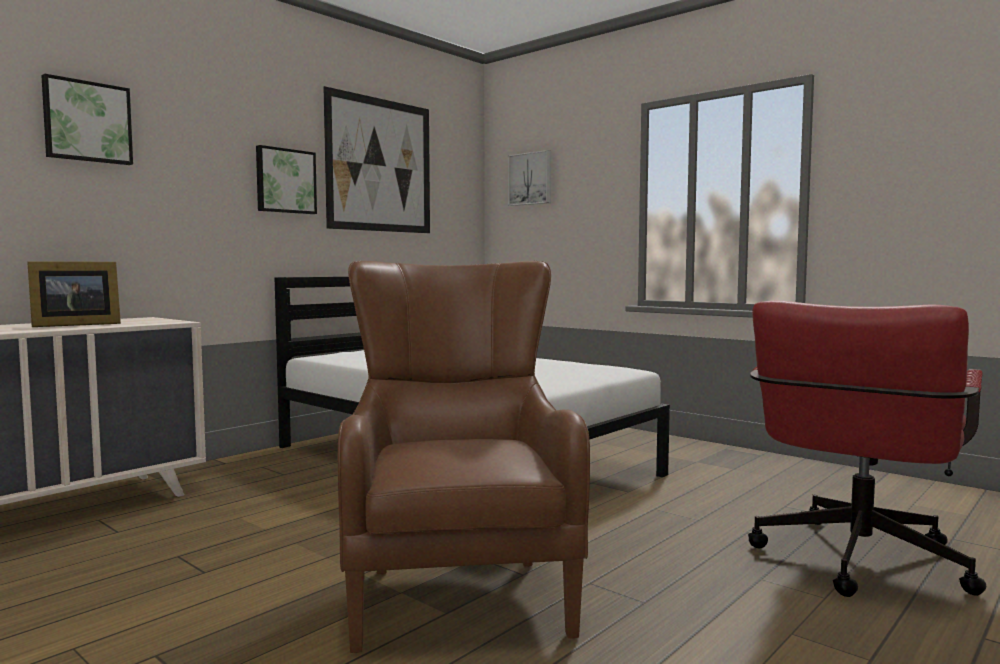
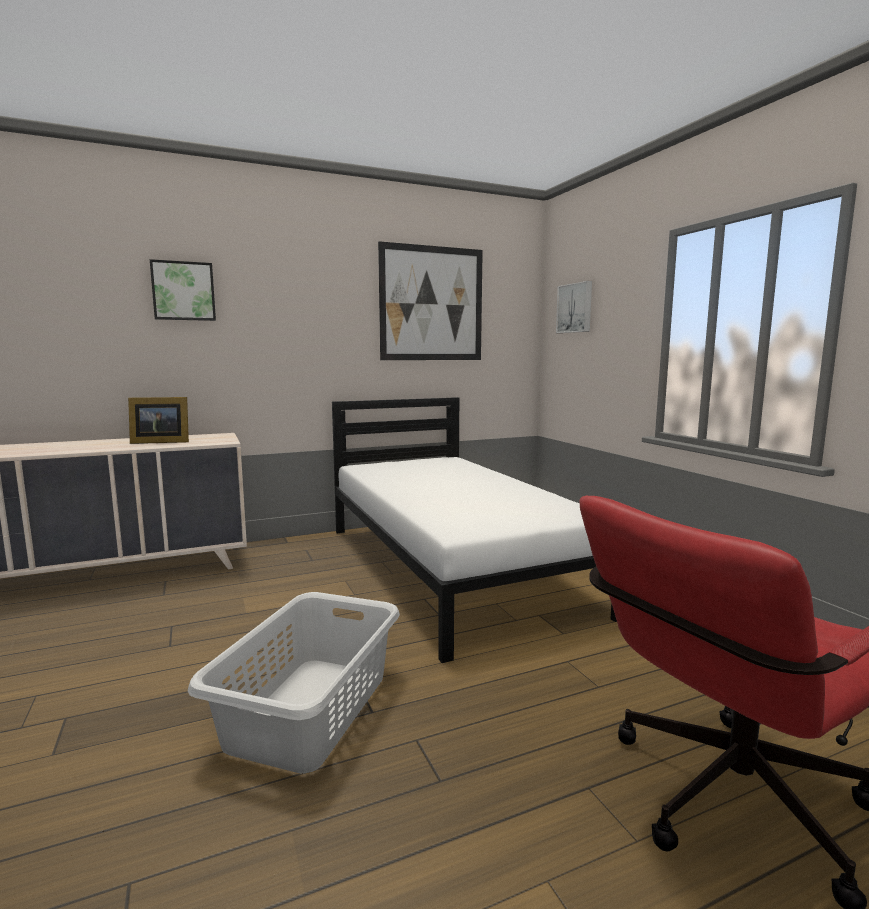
camera: 25 degrees right, 5 degrees up
picture [256,145,317,214] -> none
brown armchair [338,261,590,653] -> grey laundry basket [188,592,400,773]

